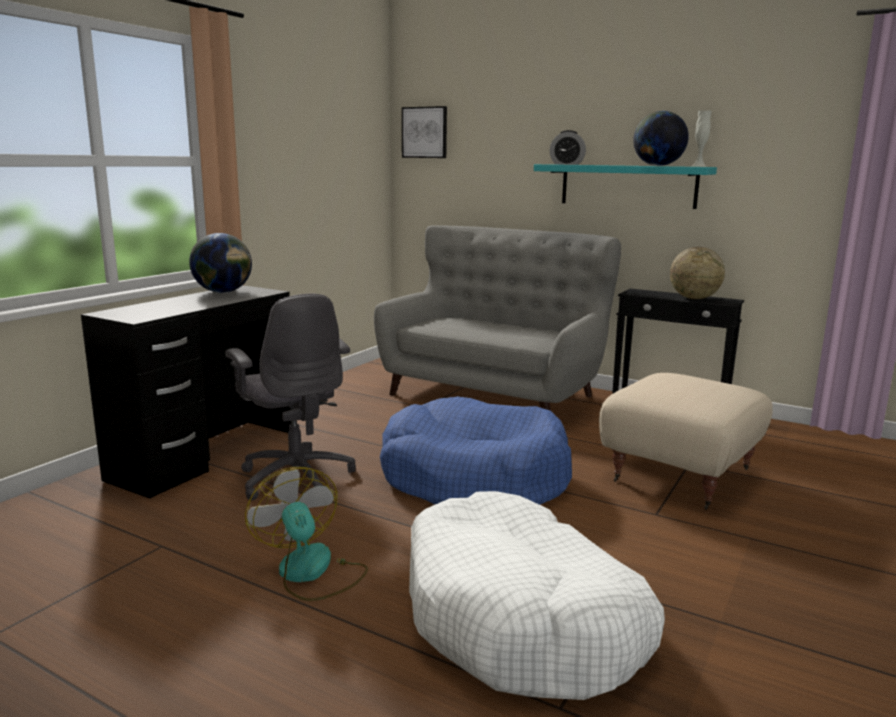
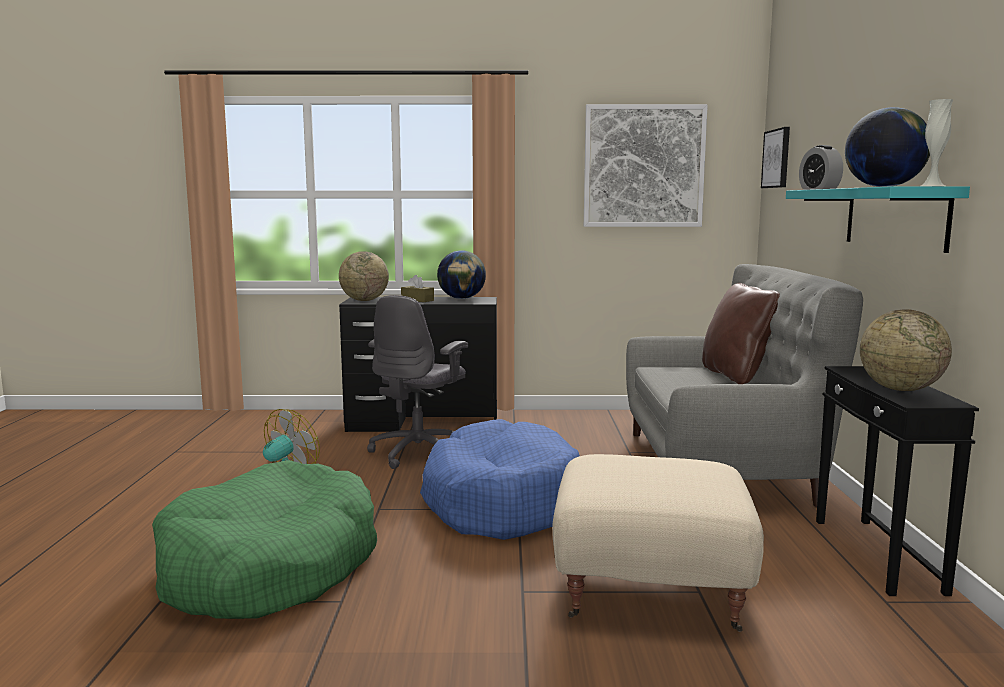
camera: 60 degrees right, 5 degrees down
white dog bed [409,491,665,700] -> green dog bed [152,460,377,619]
none -> globe [339,251,389,301]
none -> brown tissue box [401,275,434,302]
none -> picture [584,104,708,227]
none -> brown pillow [702,283,780,384]

